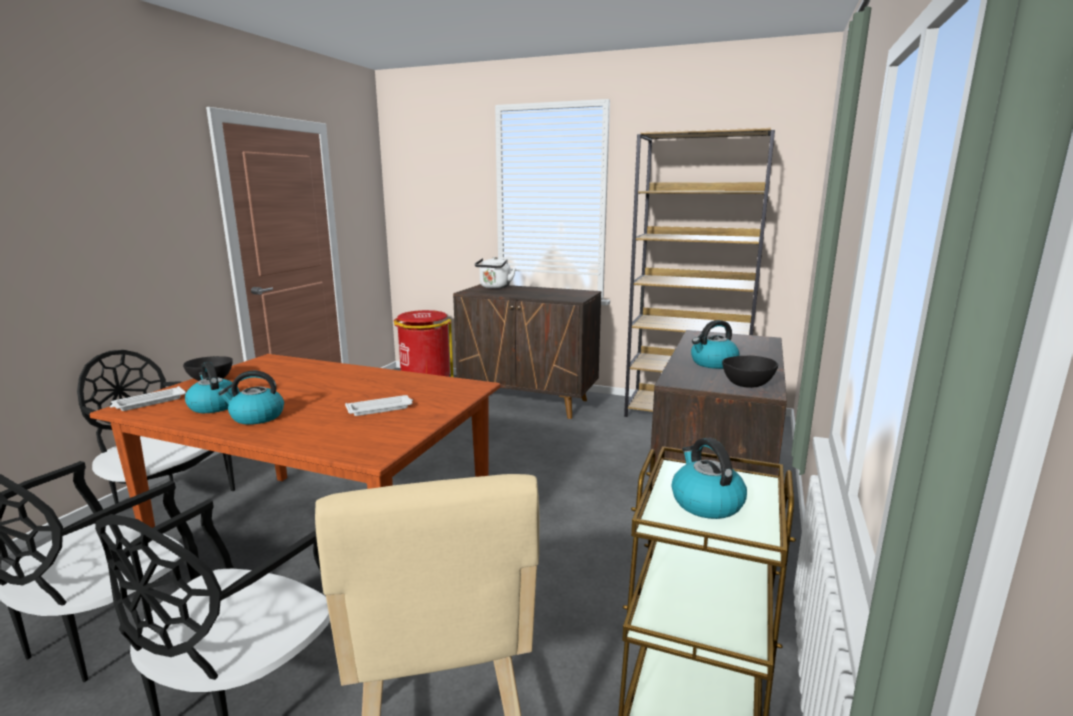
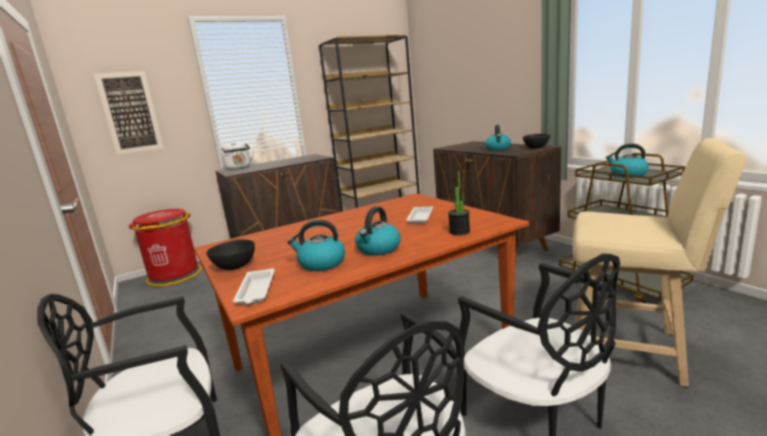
camera: 50 degrees left, 0 degrees up
none -> picture [94,71,164,155]
none -> potted plant [448,170,470,235]

